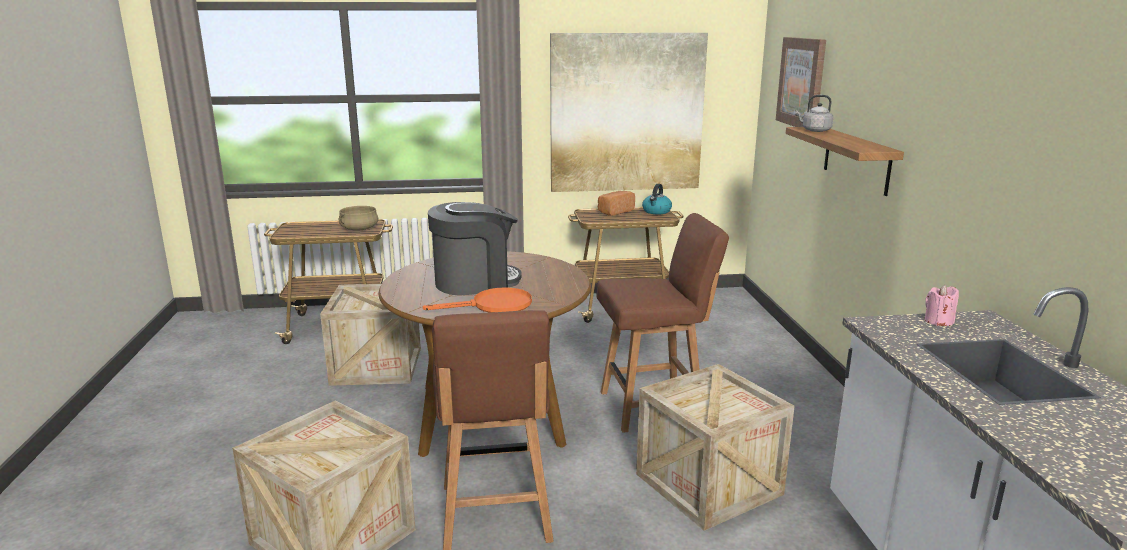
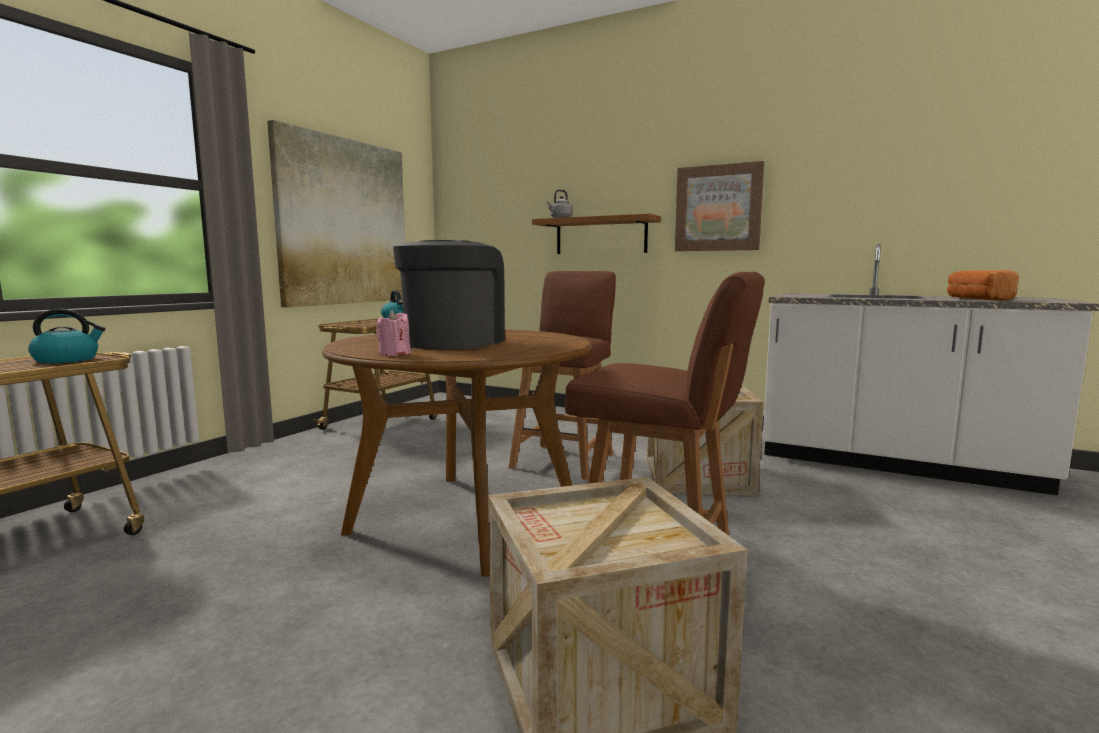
camera: 55 degrees left, 10 degrees down
crate [320,284,421,386] -> none
beige cooking pot [339,206,379,231] -> kettle [28,309,106,364]
orange frying pan [423,287,532,313] -> none
bread [598,191,635,216] -> bread moved to [947,270,1019,301]
picture [776,37,826,127] -> picture moved to [675,161,764,251]
pink candle [924,285,959,326] -> pink candle moved to [376,310,410,356]

